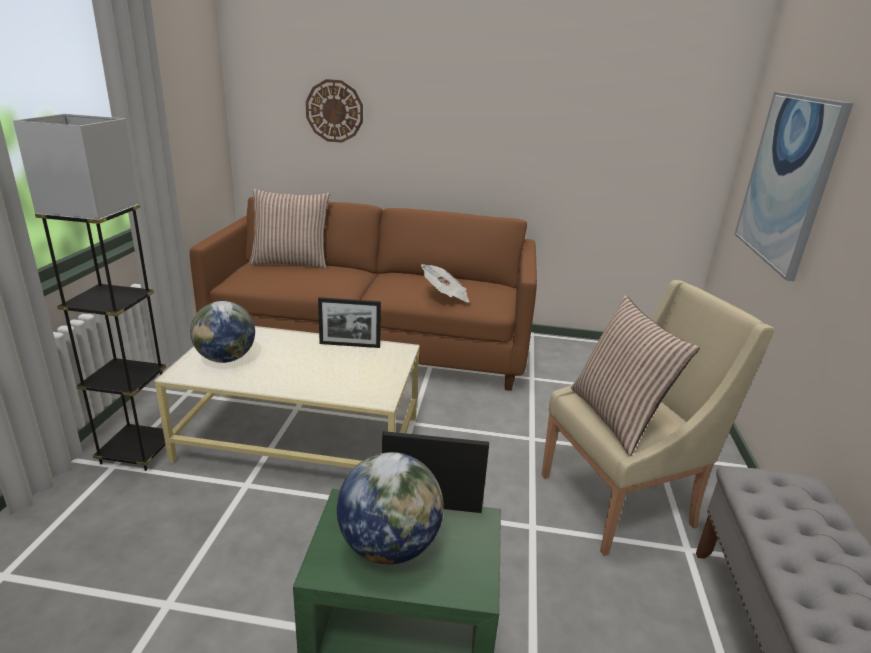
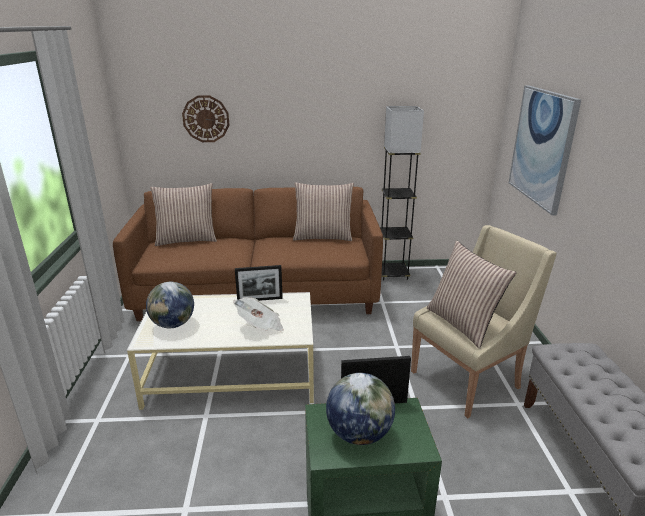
camera: 10 degrees left, 0 degrees up
grey floor lamp [13,114,166,471] -> grey floor lamp moved to [380,106,424,280]
newspaper [421,264,469,302] -> newspaper moved to [233,297,284,331]
none -> pillow [293,182,354,241]

